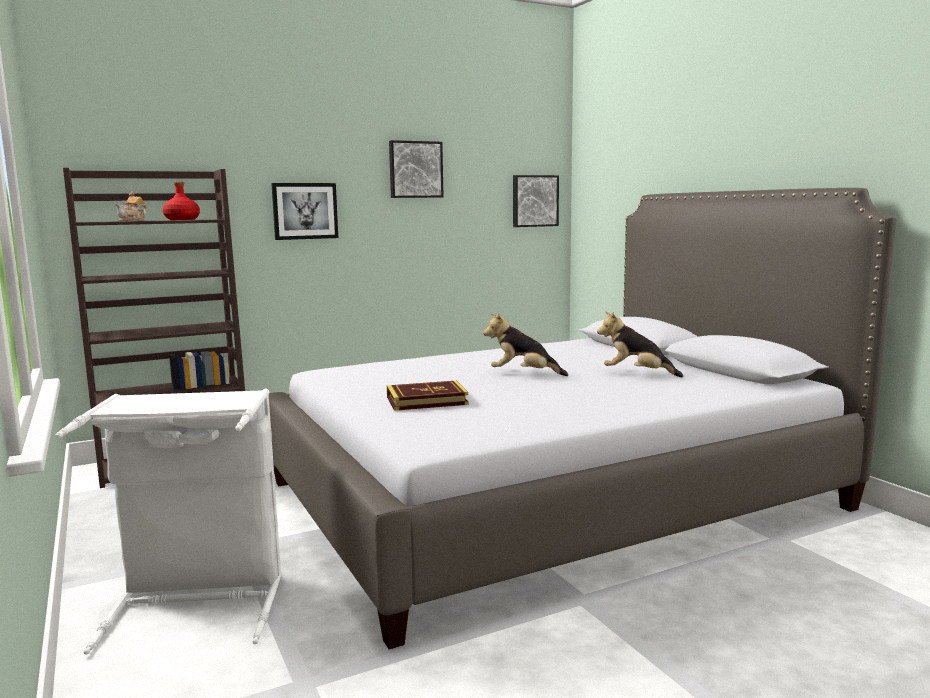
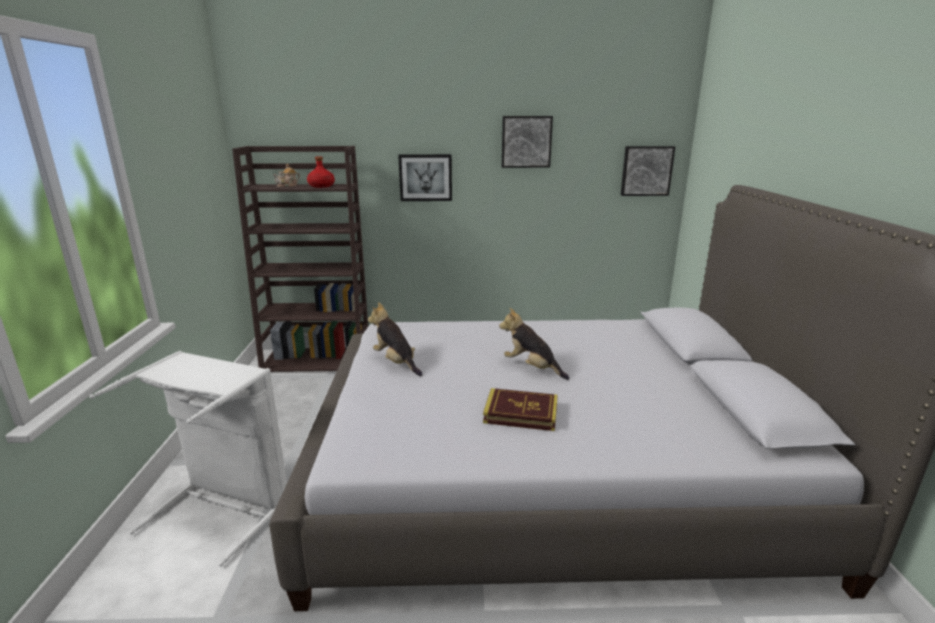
camera: 25 degrees right, 10 degrees up
book [387,381,468,411] -> book moved to [483,388,558,431]
plush toy [597,311,683,377] -> plush toy moved to [368,302,423,376]

